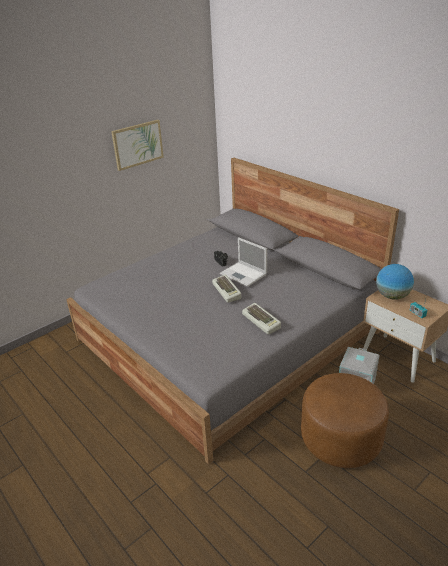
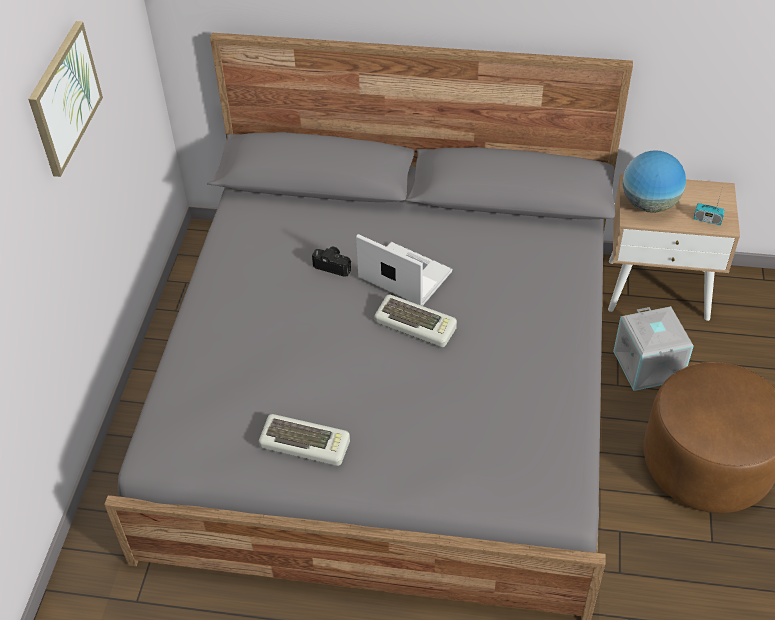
camera: 40 degrees left, 15 degrees up
laptop [220,237,267,287] -> laptop turned 150 degrees counterclockwise [356,234,452,306]
keyboard [242,303,281,334] -> keyboard moved to [259,414,350,466]

